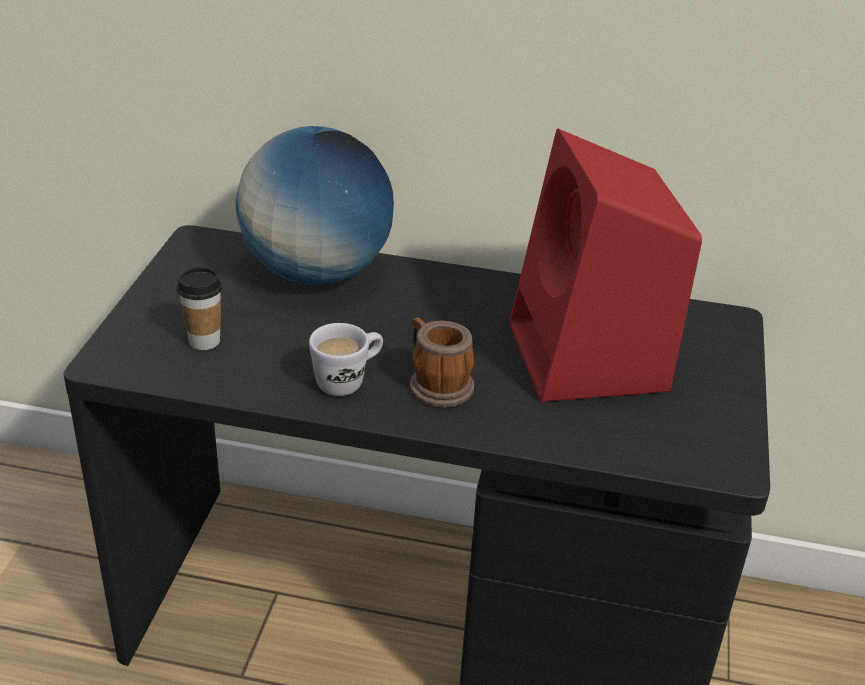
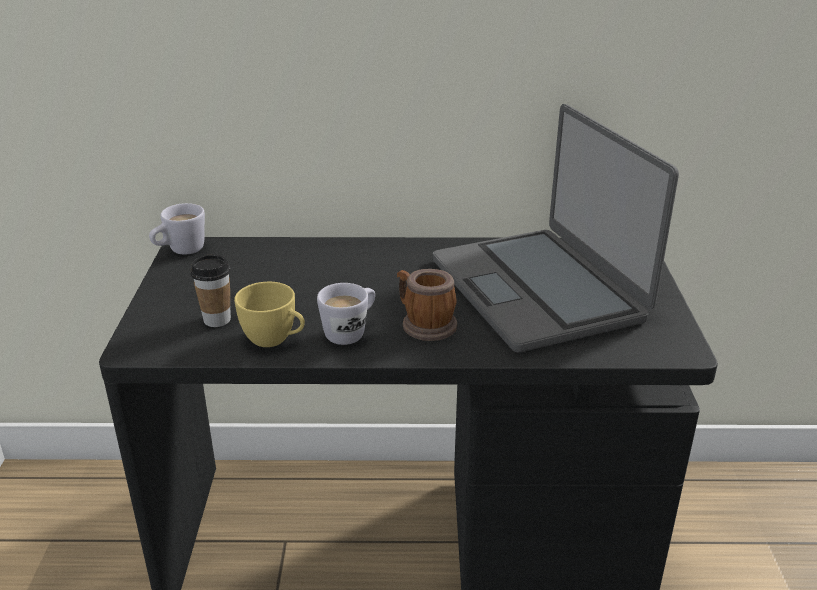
camera: 10 degrees left, 5 degrees down
globe [236,126,394,285] -> none
red speaker [509,129,702,402] -> laptop [433,104,679,353]
none -> white mug [149,203,205,255]
none -> yellow cup [234,282,305,347]

